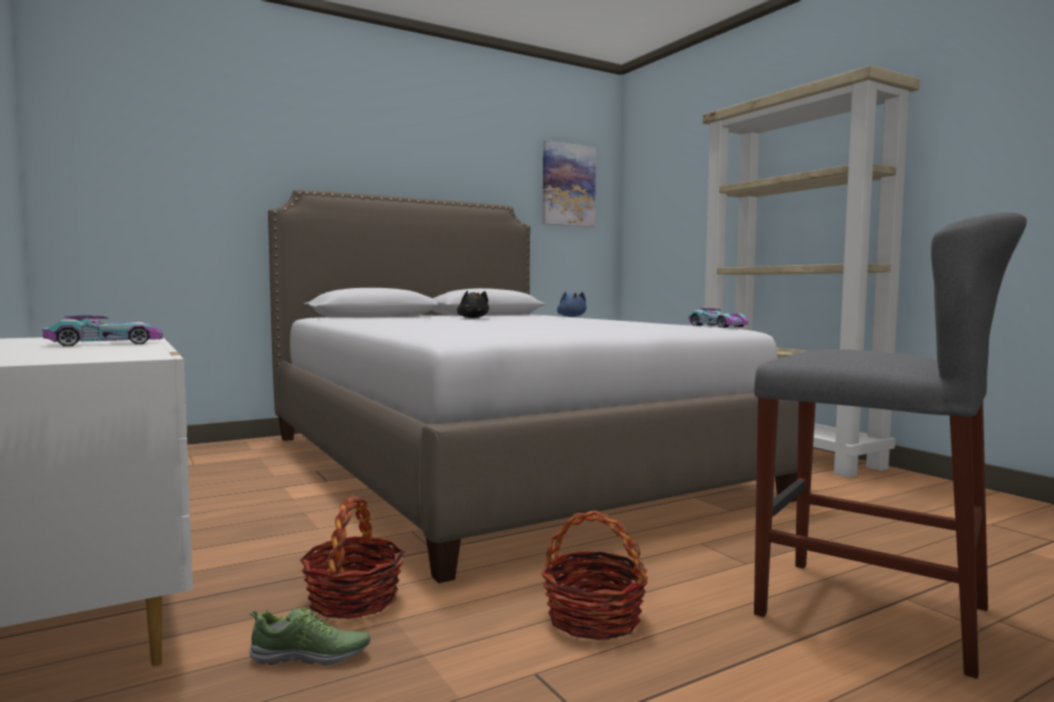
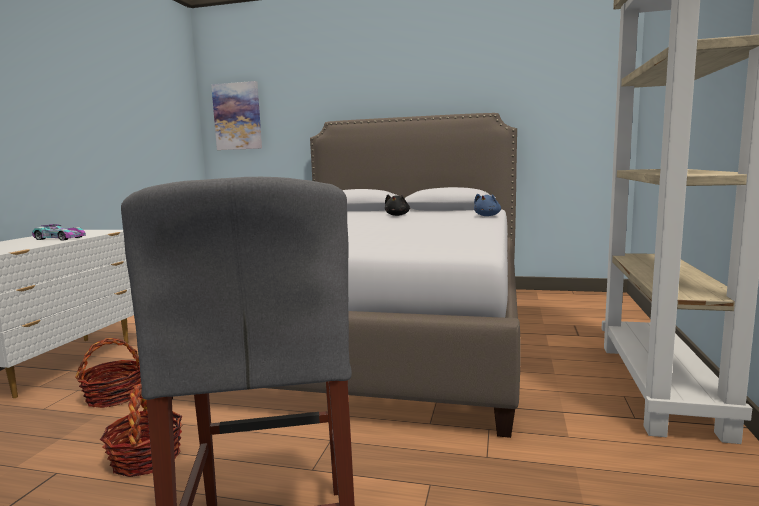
camera: 45 degrees right, 5 degrees up
shoe [249,608,371,666] -> none
picture [543,140,596,227] -> picture moved to [211,81,262,150]
toy car [689,308,749,328] -> none

